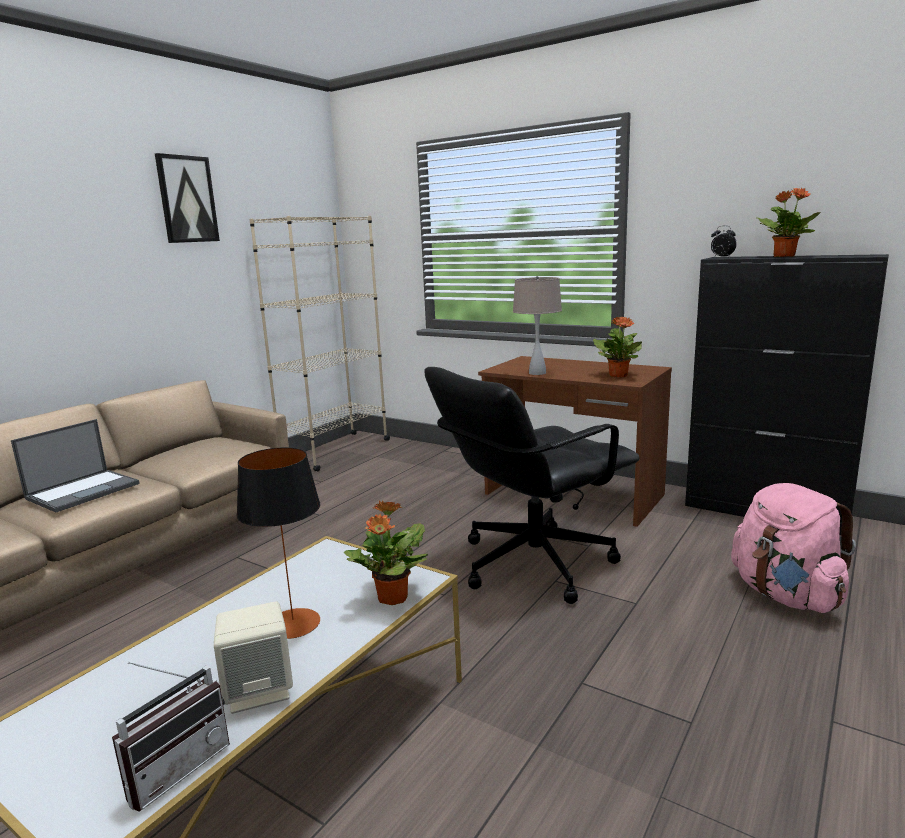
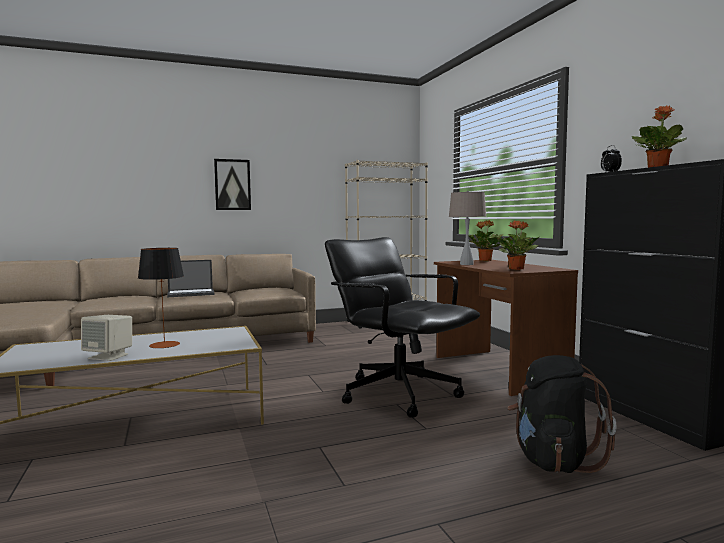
camera: 35 degrees right, 10 degrees down
radio [112,662,230,811] -> none
picture [155,153,220,243] -> picture moved to [214,159,251,210]
potted plant [344,501,428,605] -> potted plant moved to [469,220,503,261]
black office chair [424,367,640,604] -> black office chair turned 45 degrees clockwise [325,237,480,418]
pink backpack [731,483,856,613] -> black backpack [507,355,617,473]

